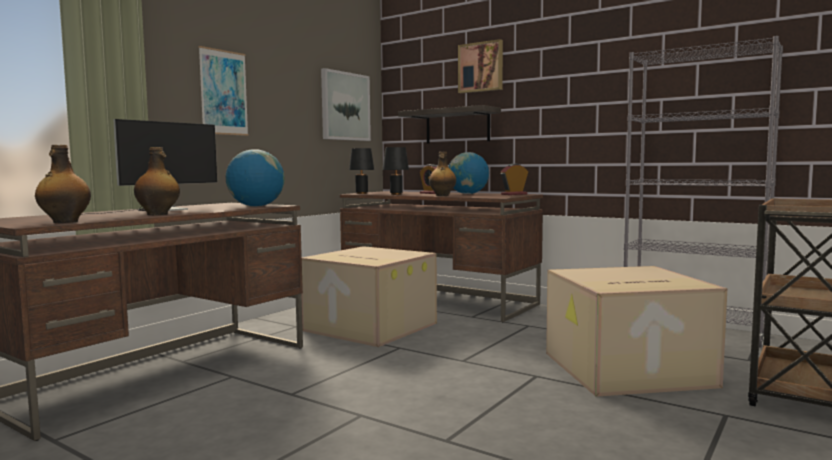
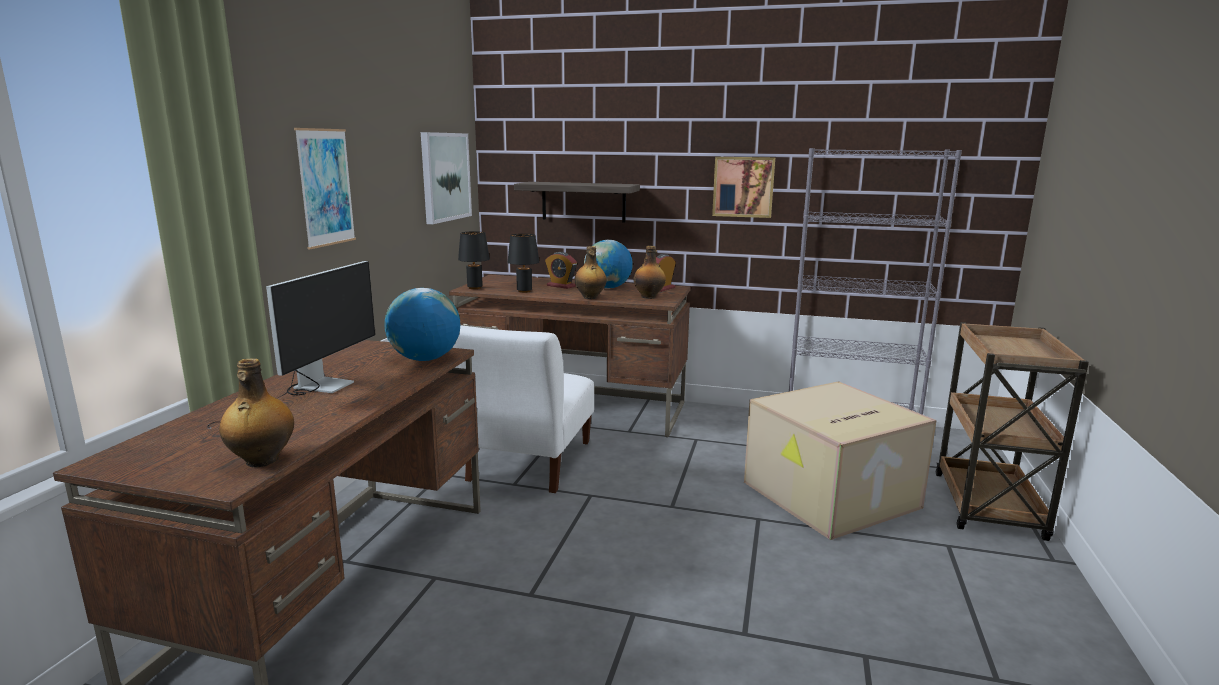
camera: 20 degrees left, 10 degrees up
bottle [134,147,180,215] -> bottle moved to [634,246,666,299]
cardboard box [301,246,437,347] -> white chair [452,325,594,493]
picture [458,39,503,93] -> picture moved to [712,157,775,218]

